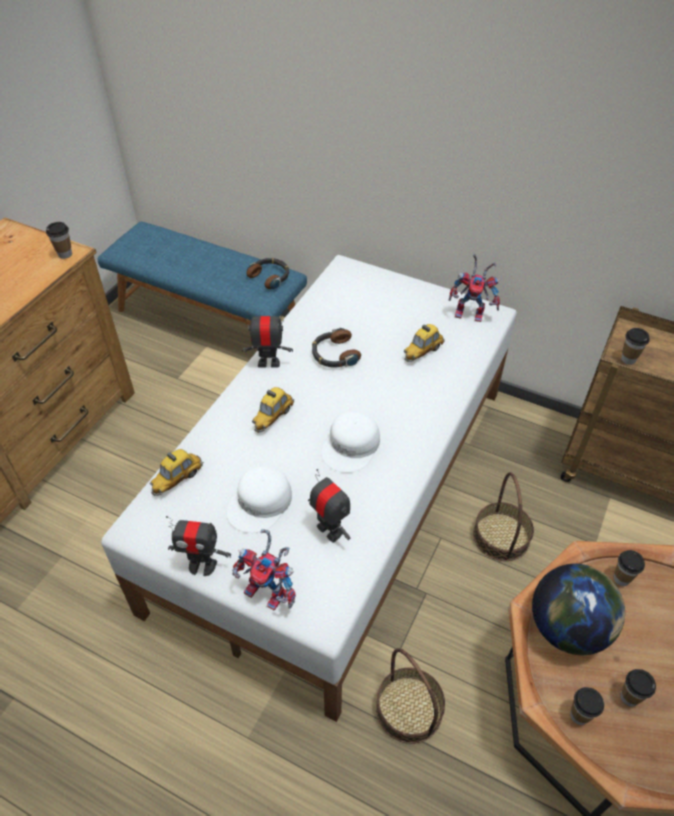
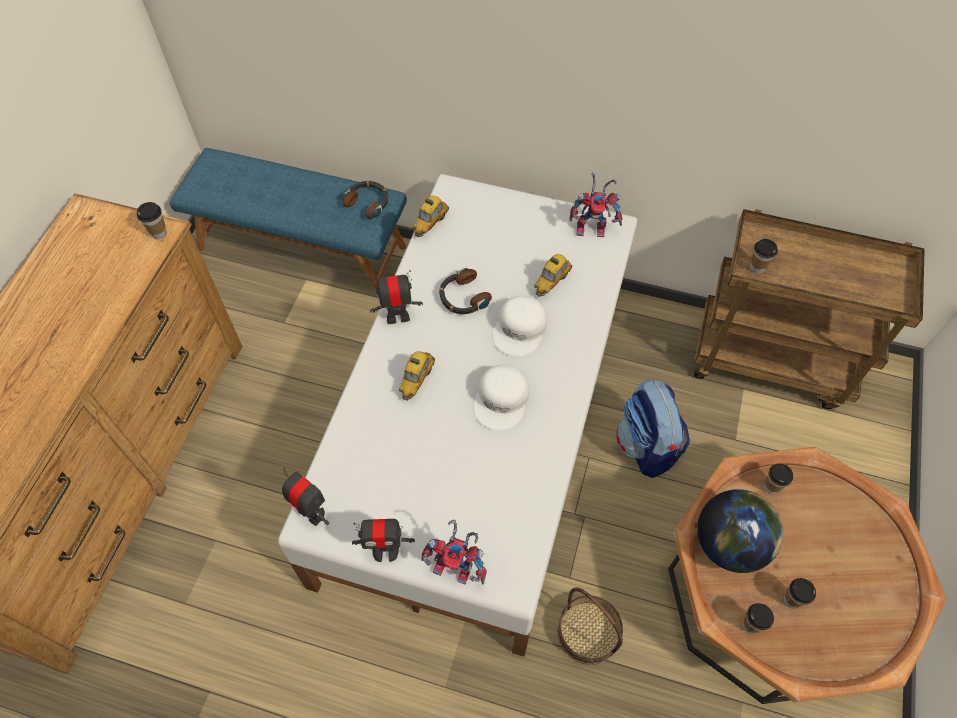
camera: 10 degrees left, 10 degrees up
toy car [150,449,204,496] -> toy car moved to [412,196,449,238]
white cap [226,466,292,533] -> white cap moved to [492,295,547,356]
toy robot [308,469,350,543] -> toy robot moved to [282,468,330,526]
basket [473,472,534,561] -> backpack [616,380,690,478]

